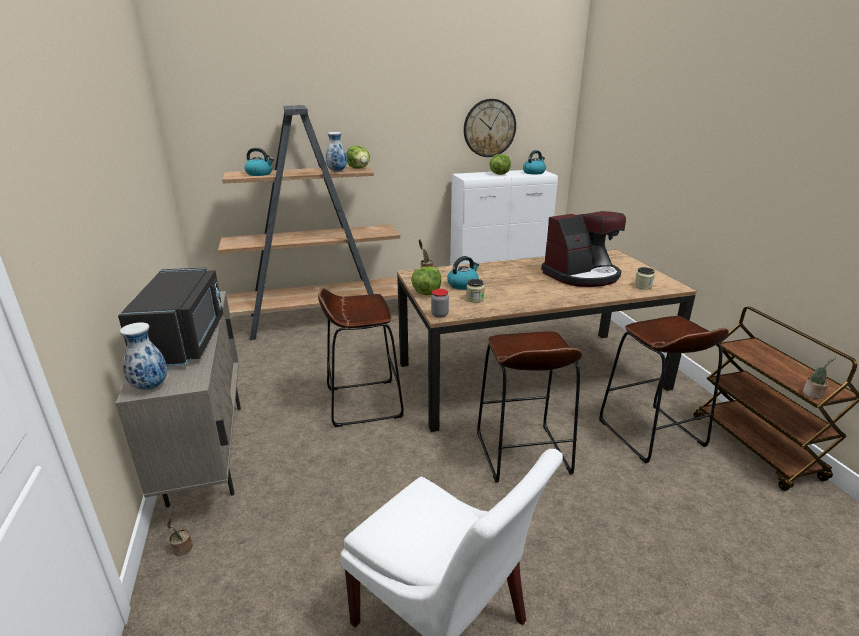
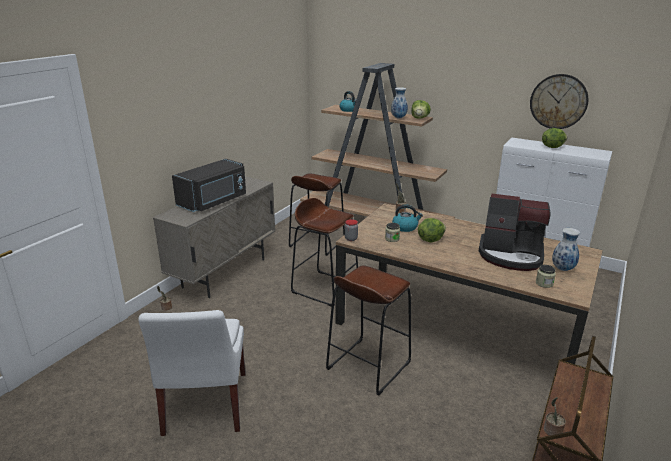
camera: 45 degrees right, 0 degrees up
vase [120,322,167,390] -> vase moved to [552,228,580,271]
lettuce [411,266,441,295] -> lettuce moved to [418,218,446,242]
kettle [523,150,546,175] -> none
brown stool [599,316,729,463] -> brown stool moved to [289,174,345,256]

